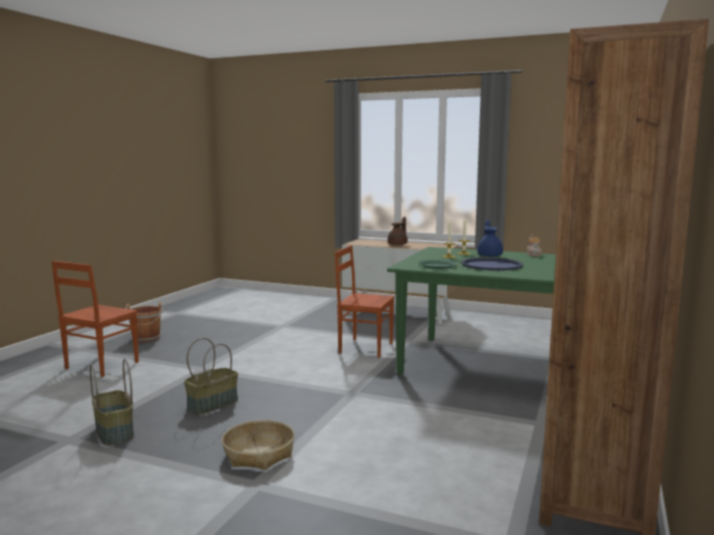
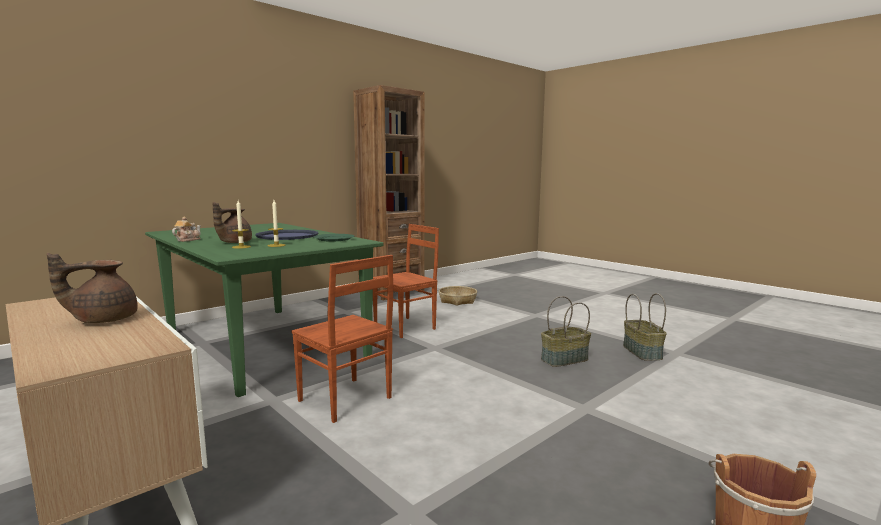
camera: 155 degrees left, 0 degrees up
brown chair [52,261,139,377] -> brown chair moved to [373,224,439,338]
basket [222,420,295,470] -> basket moved to [439,286,477,306]
blue teapot [477,220,503,257] -> brown teapot [213,202,252,243]

